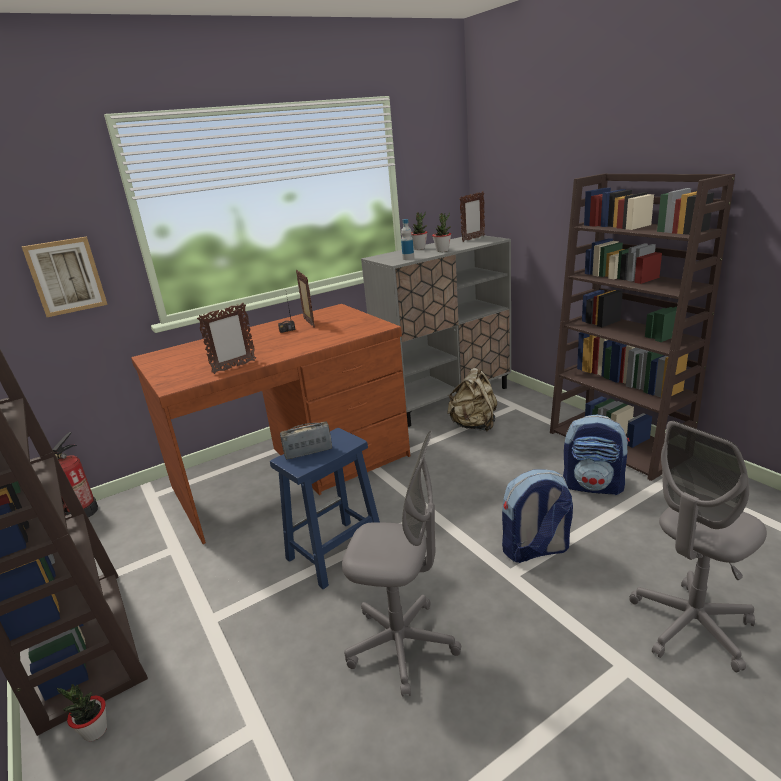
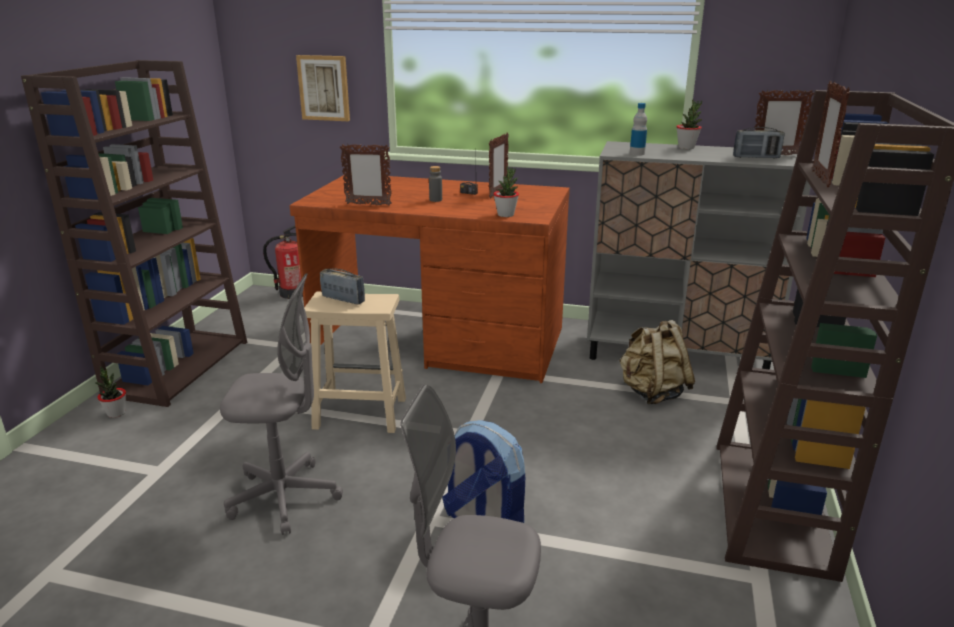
camera: 45 degrees right, 0 degrees up
blue stool [270,428,380,589] -> beige stool [304,291,406,433]
grey office chair [342,431,461,697] -> grey office chair turned 60 degrees counterclockwise [220,273,343,535]
potted plant [432,212,451,252] -> potted plant moved to [493,166,519,217]
backpack [563,414,630,495] -> none
none -> grey bottle [429,166,442,202]
none -> radio [733,127,785,158]
none -> picture frame [812,81,850,187]

